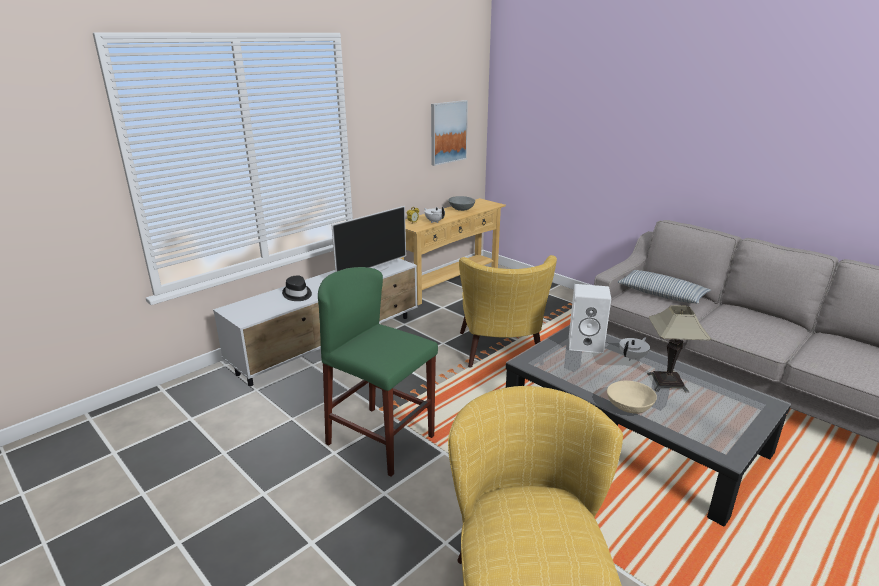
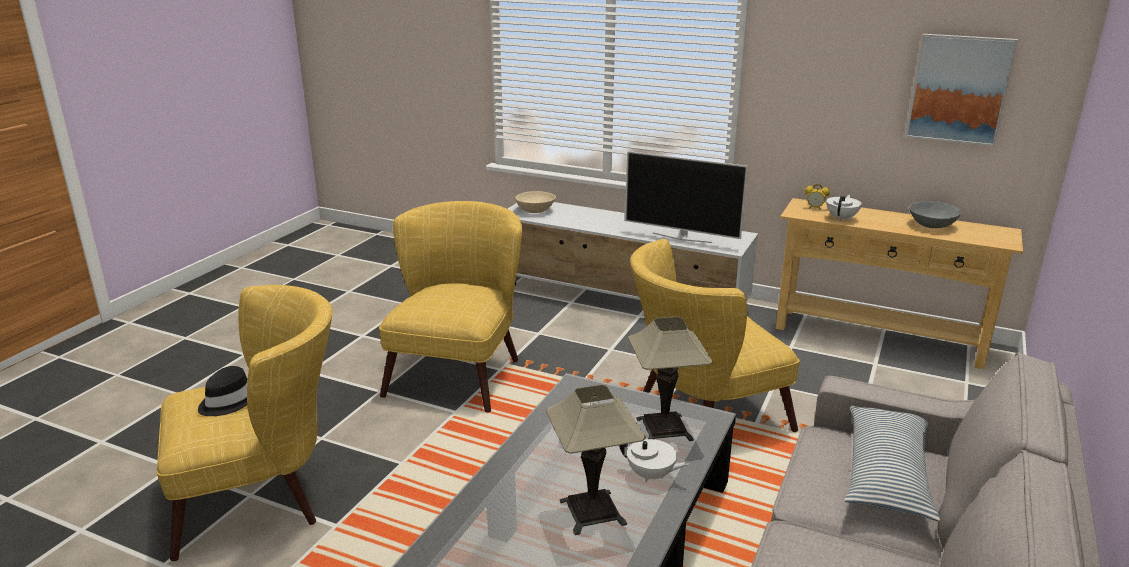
camera: 70 degrees right, 0 degrees up
black hat [282,275,312,301] -> black hat moved to [198,366,248,416]
green stool [318,267,438,477] -> yellow armchair [379,201,522,412]
white speaker [569,284,611,353] -> table lamp [628,316,713,441]
beige bowl [607,381,657,414] -> beige bowl moved to [515,191,556,213]

